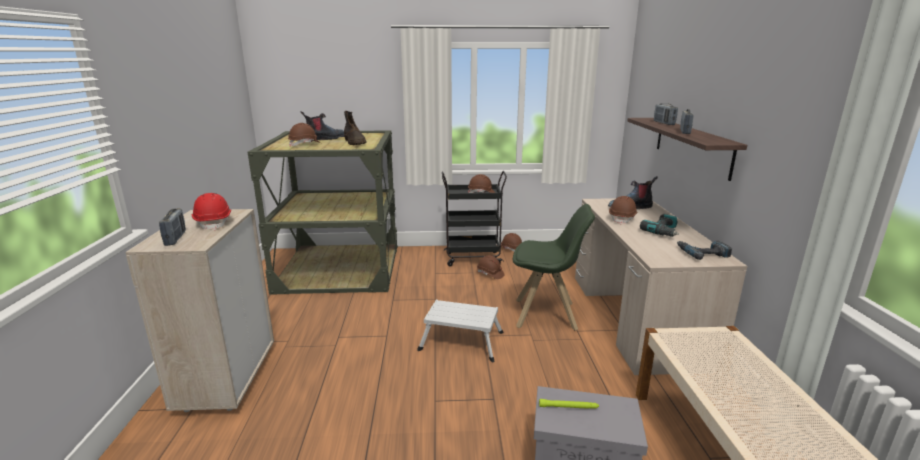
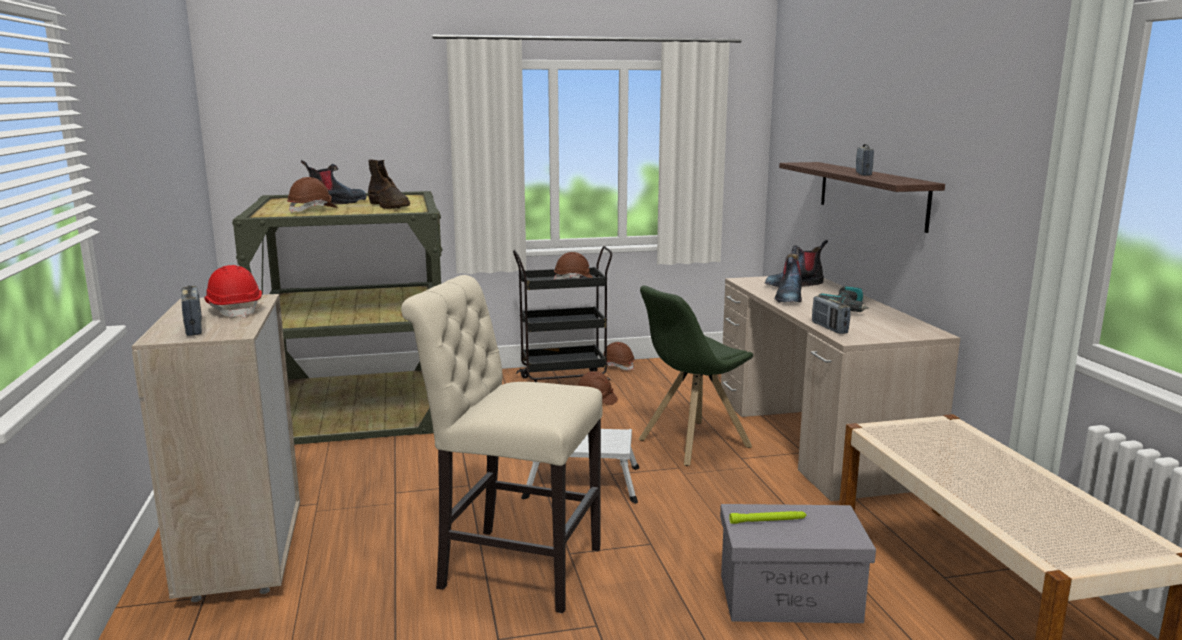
camera: 10 degrees left, 5 degrees down
green chair [513,204,595,331] -> green chair turned 150 degrees clockwise [639,285,753,466]
brown hard hat [609,196,637,224] -> boot [775,245,802,303]
radio [654,103,678,125] -> radio moved to [812,296,850,334]
power drill [677,241,732,260] -> none
none -> beige stool [401,275,602,613]

